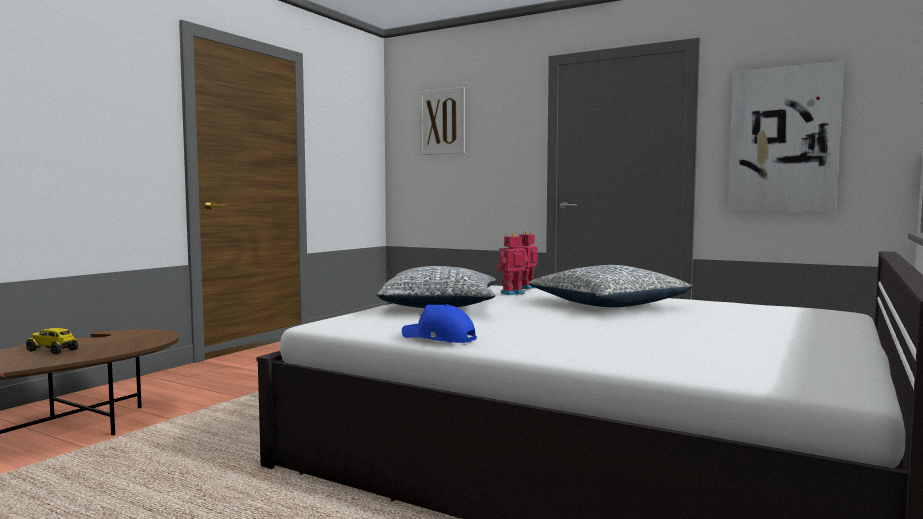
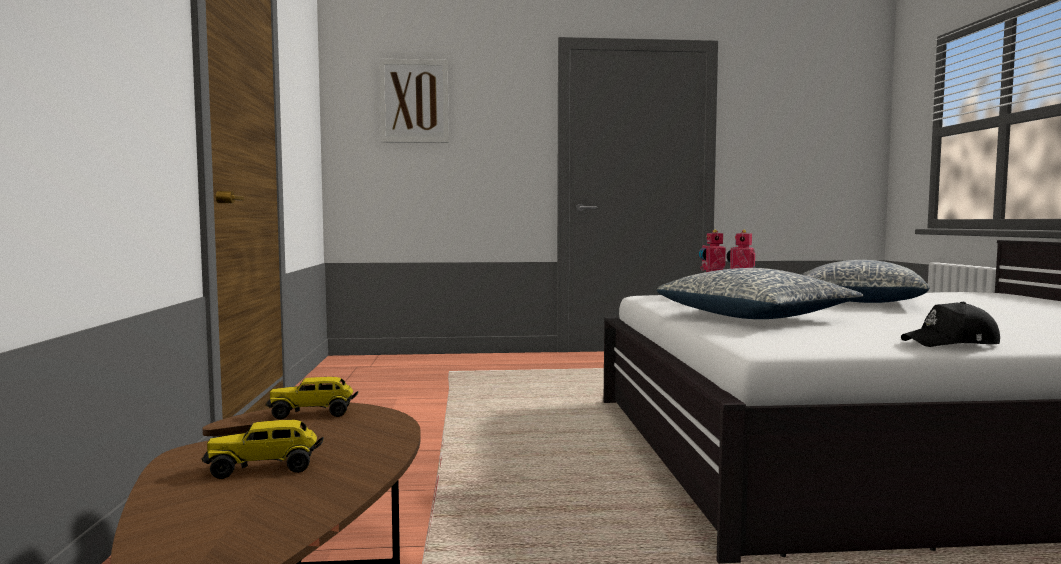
camera: 35 degrees left, 0 degrees up
blue cap [402,304,477,343] -> black cap [901,302,1000,347]
picture [728,61,844,212] -> none
none -> toy truck [266,377,359,419]

